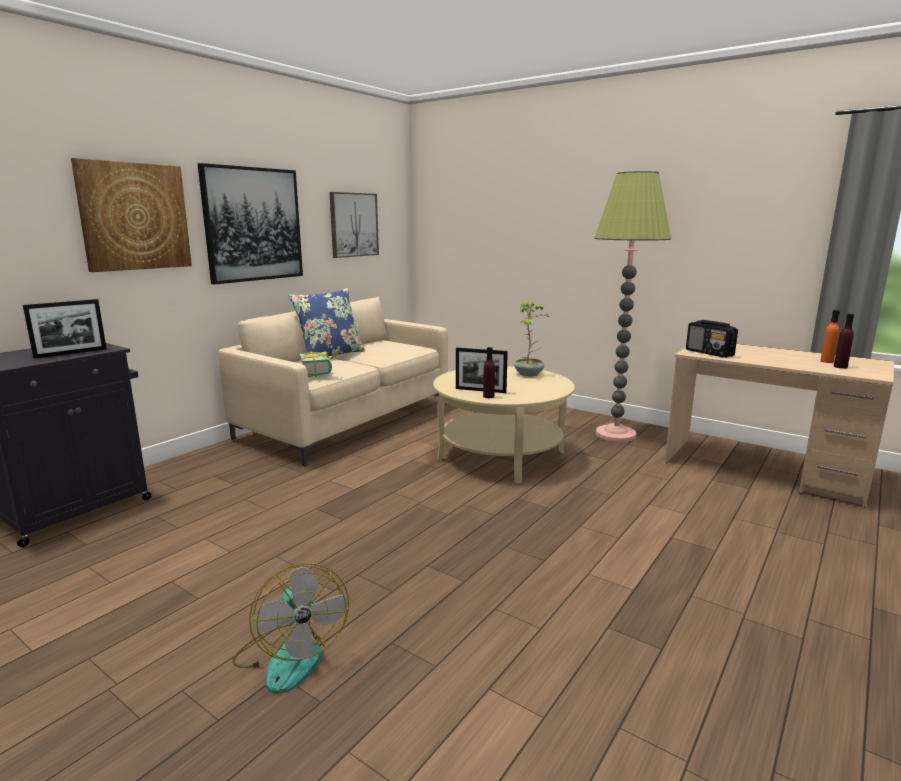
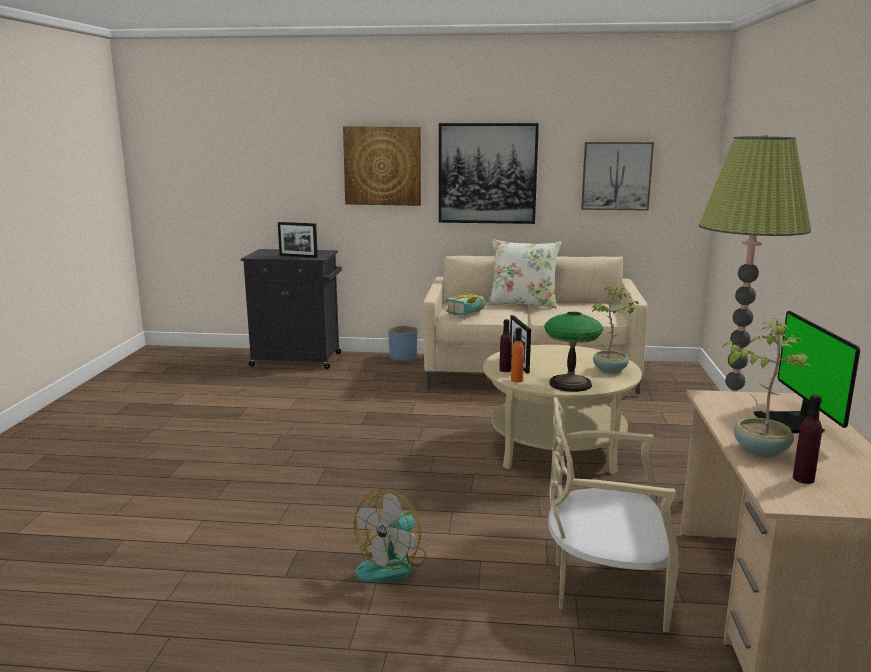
camera: 60 degrees right, 0 degrees up
fan [232,563,349,694] -> fan moved to [354,489,427,582]
blue pillow [289,288,365,356] -> white pillow [488,239,562,308]
radio [686,320,738,358] -> none
orange bottle [820,310,840,363] -> orange bottle moved to [511,328,524,382]
none -> blue planter [388,326,417,362]
none -> table lamp [544,312,603,392]
none -> beige chair [548,397,679,632]
none -> potted plant [723,318,813,458]
none -> monitor [754,311,860,433]

